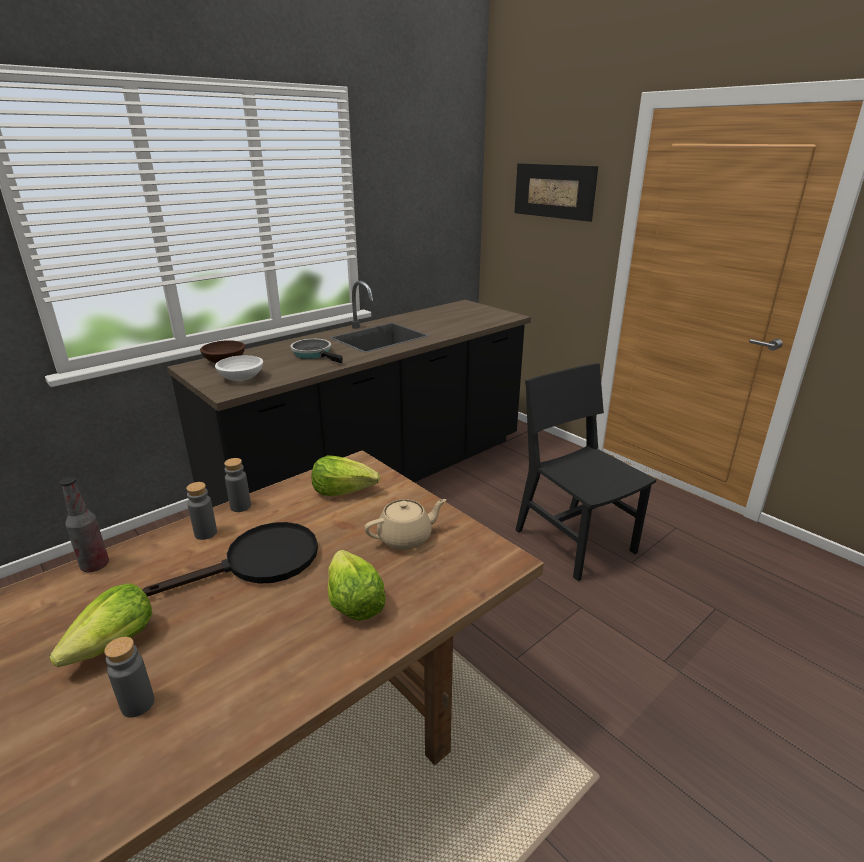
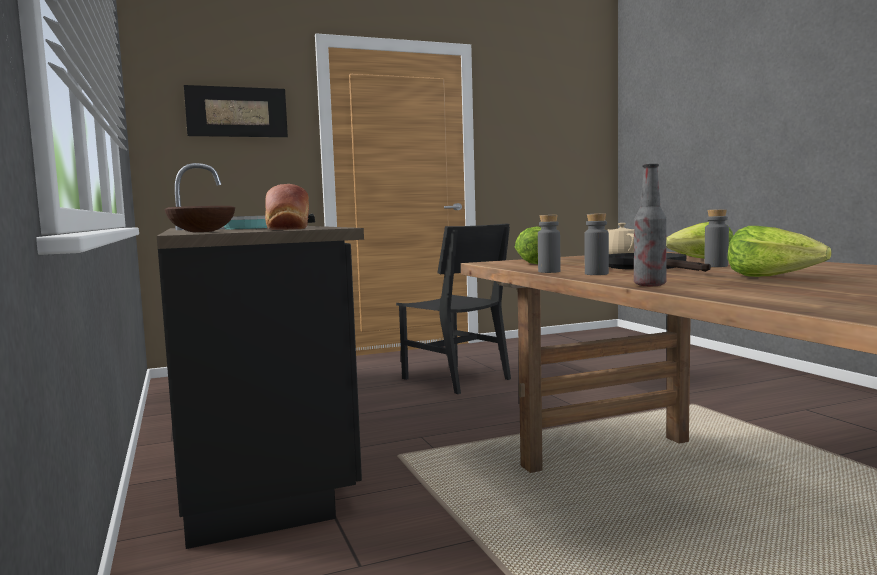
camera: 70 degrees left, 20 degrees down
grey bottle [104,637,154,718] -> grey bottle moved to [704,209,729,267]
white bowl [215,355,263,381] -> bread [265,184,309,230]
black chair [516,363,656,581] -> black chair turned 120 degrees counterclockwise [396,223,511,394]

